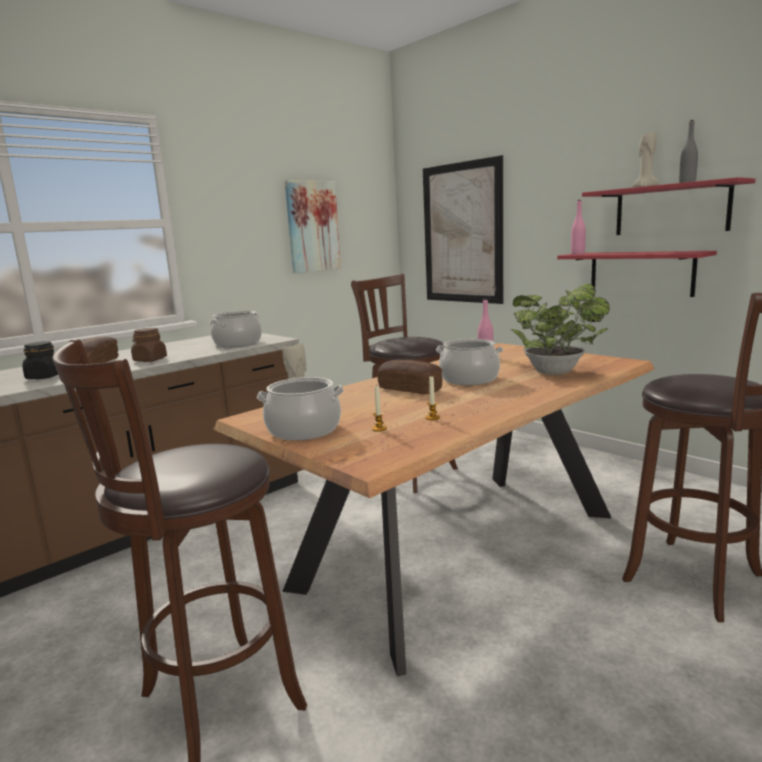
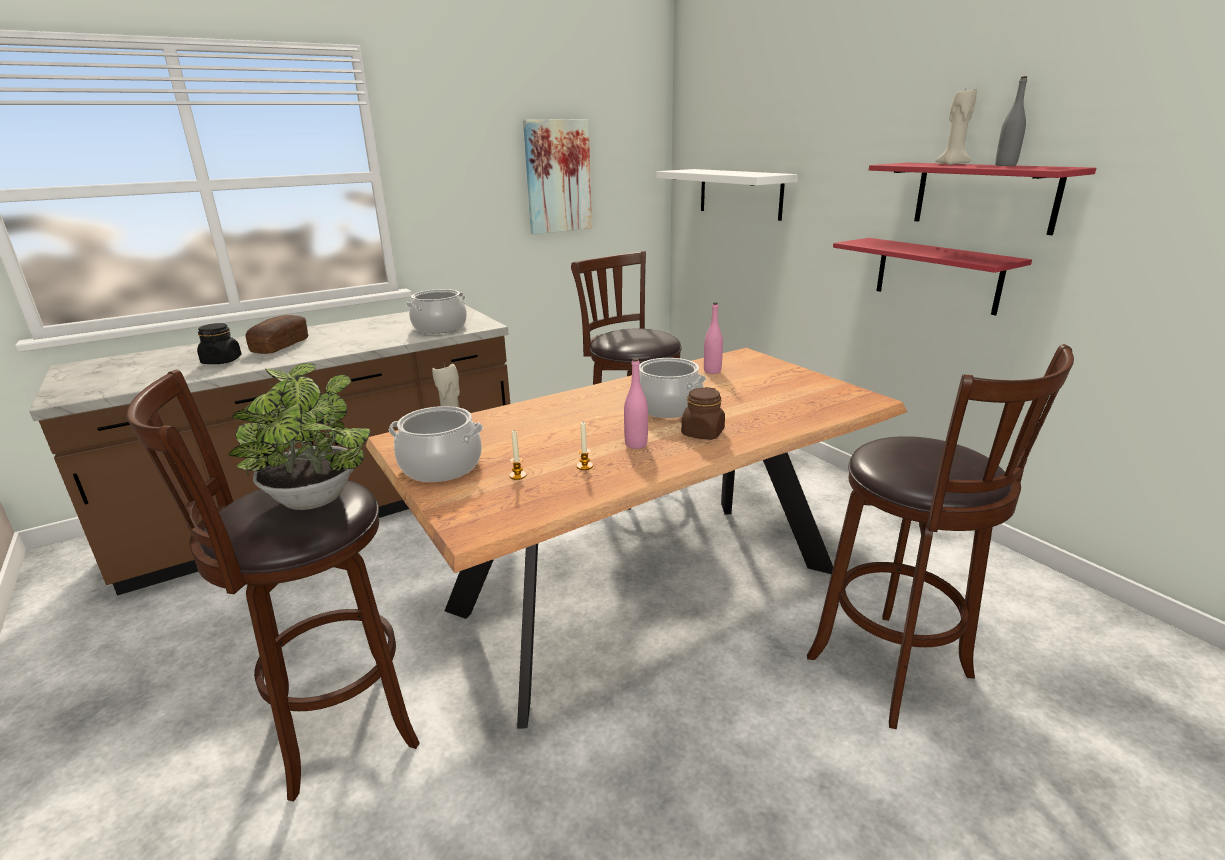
camera: 10 degrees right, 10 degrees up
brown jar [131,328,167,362] -> brown jar moved to [681,387,725,440]
bread [377,360,442,394] -> none
picture [423,155,503,304] -> white shelf [656,169,798,221]
potted plant [511,283,610,375] -> potted plant moved to [228,363,371,510]
pink bottle [571,200,586,255] -> pink bottle moved to [624,358,648,449]

